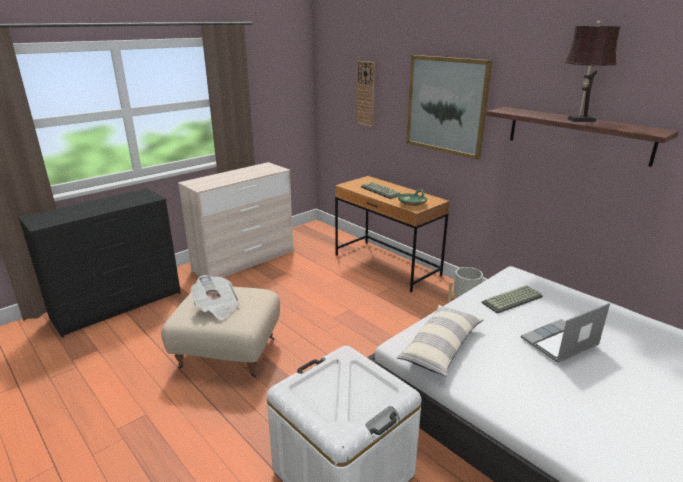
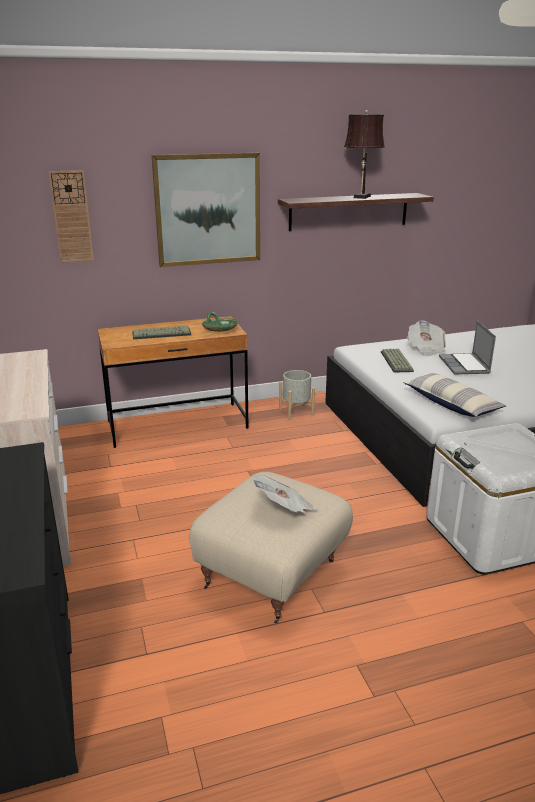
camera: 65 degrees left, 0 degrees up
none -> newspaper [407,321,446,356]

